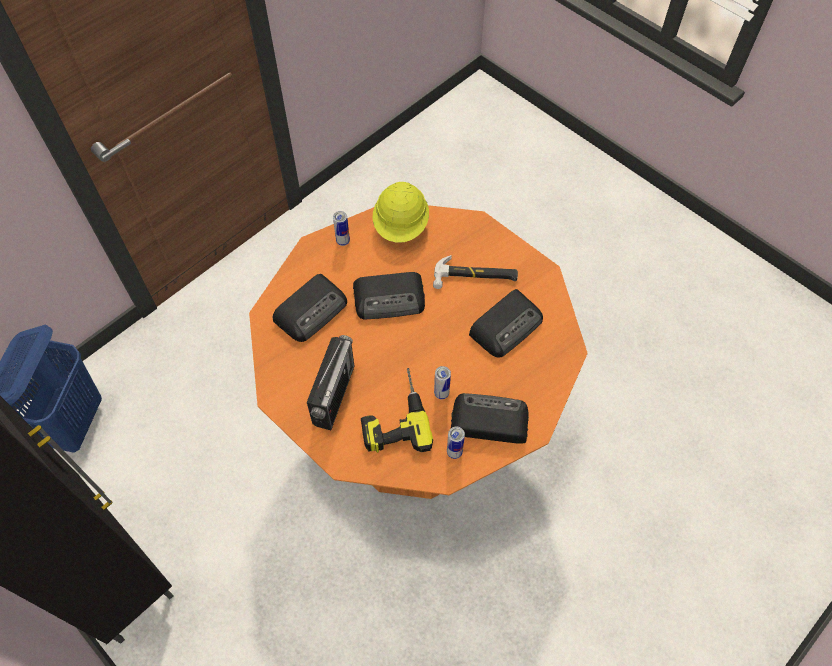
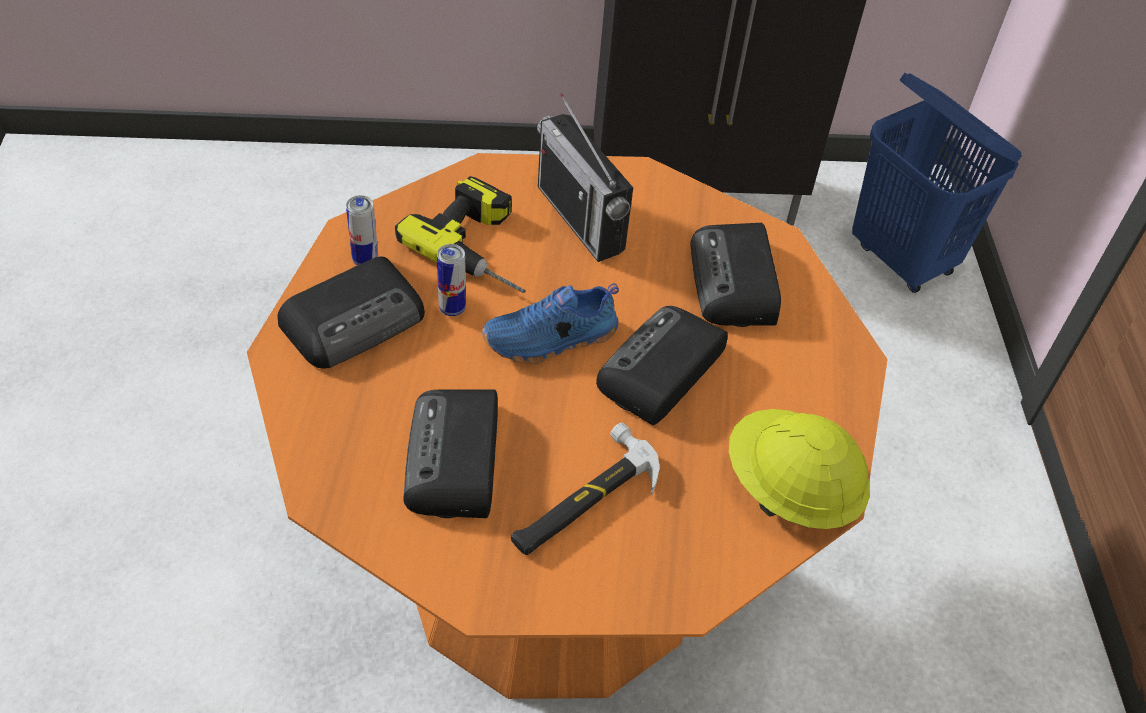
camera: 130 degrees right, 10 degrees down
can [333,211,350,246] -> none
none -> blue shoe [482,283,619,364]

